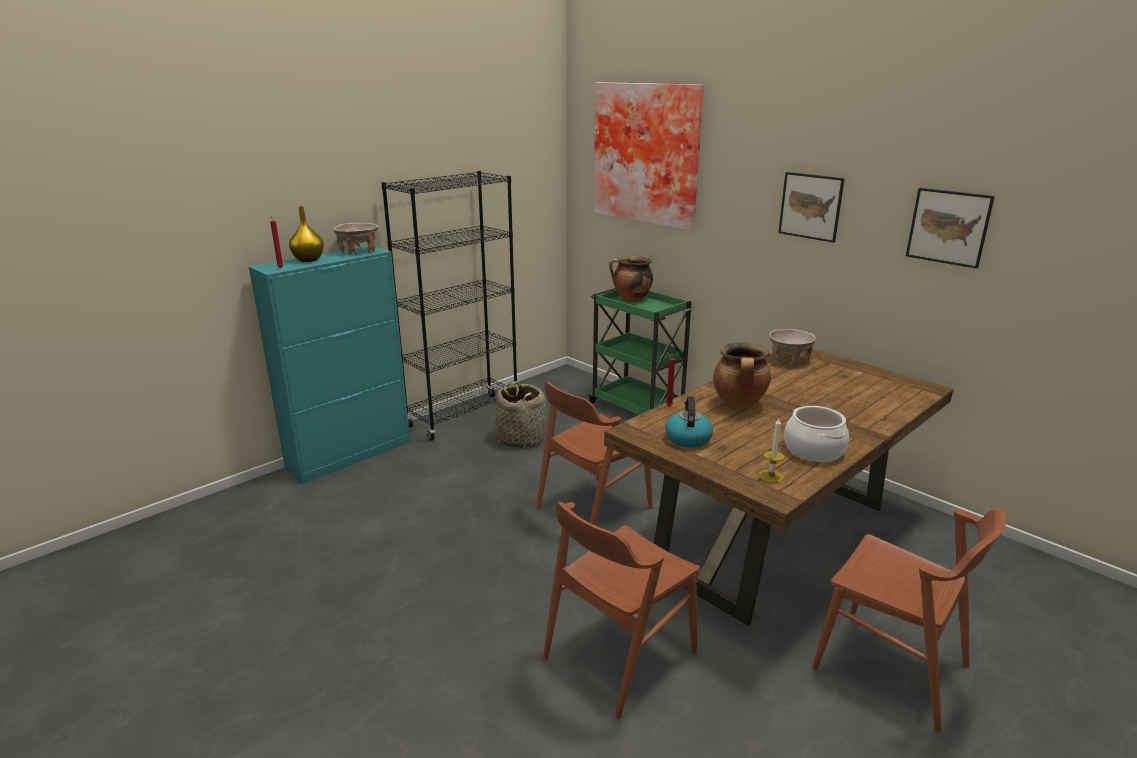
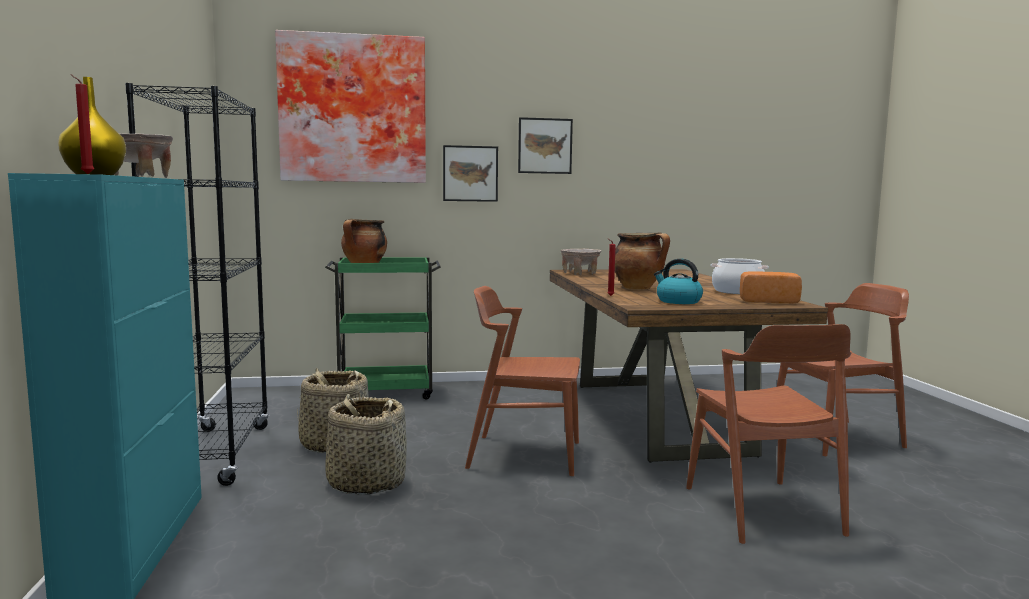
camera: 55 degrees left, 15 degrees down
brown chair [536,382,653,525] -> brown chair turned 105 degrees clockwise [465,286,580,476]
candle [759,418,785,483] -> bread [740,271,802,304]
picture [906,188,995,269] -> picture moved to [443,145,498,202]
none -> basket [325,394,407,495]

